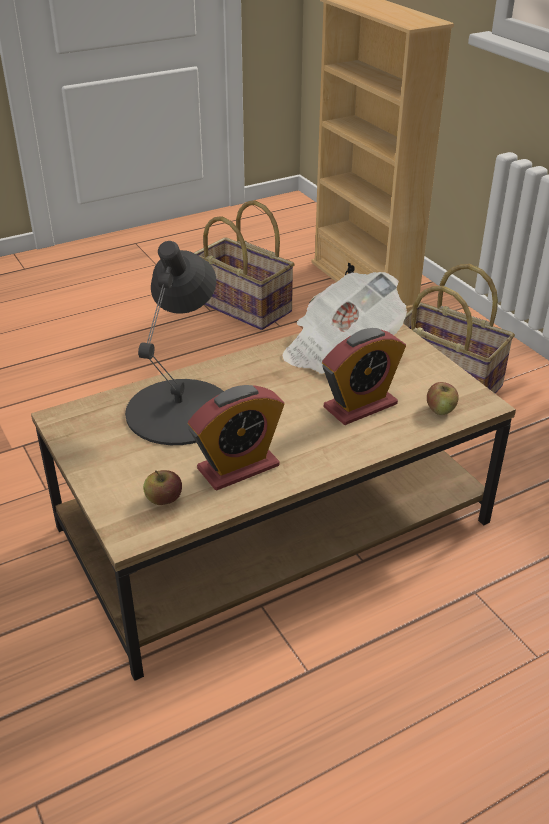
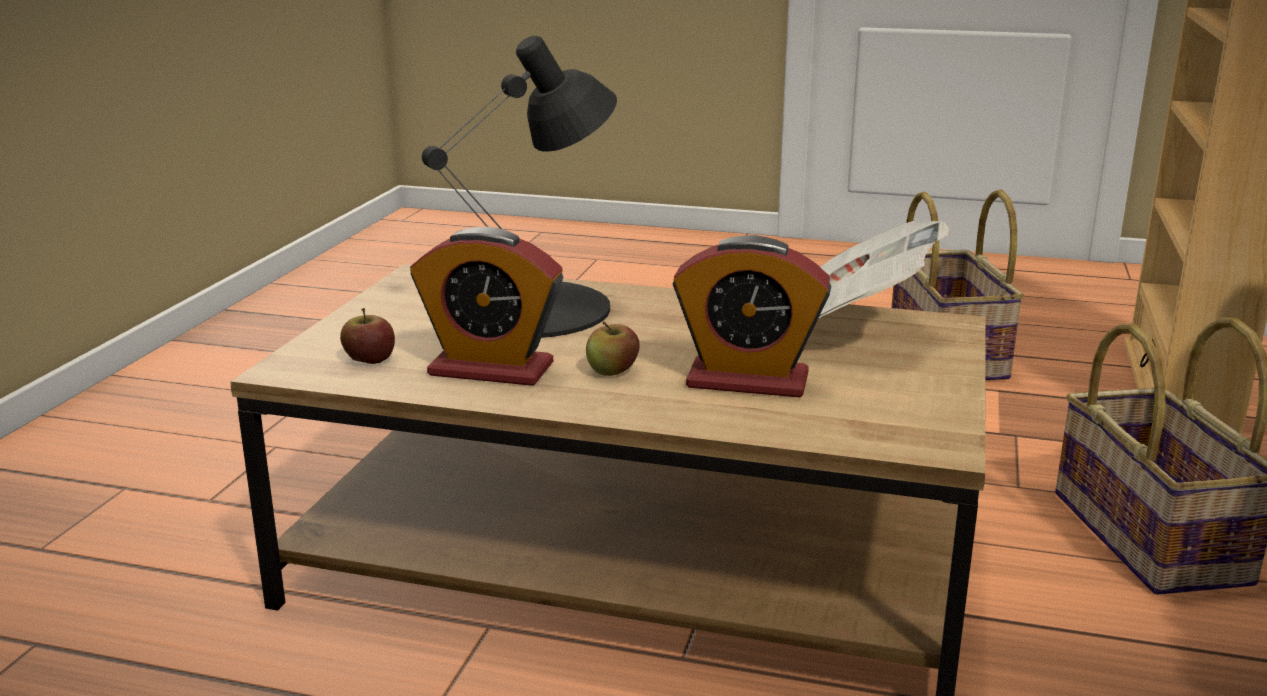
camera: 45 degrees right, 15 degrees down
apple [427,382,459,415] -> apple moved to [586,322,640,376]

